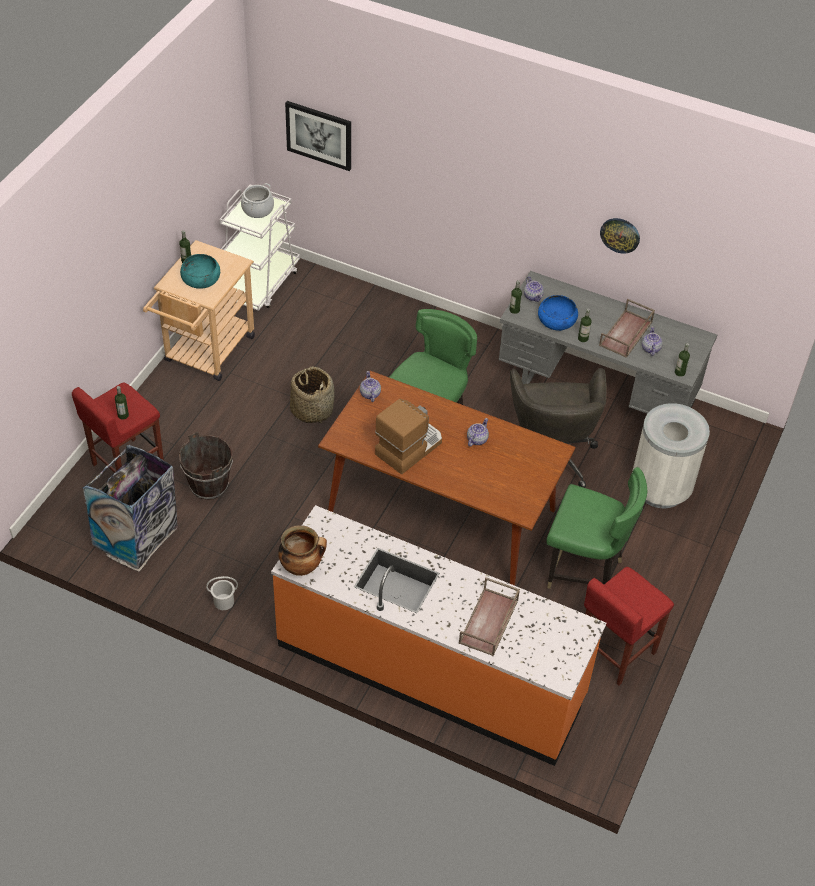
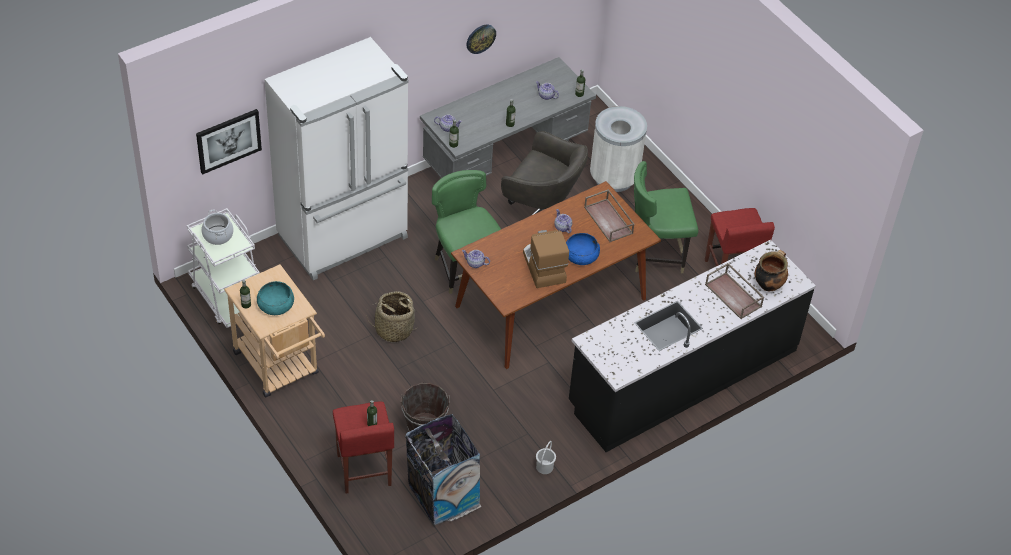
camera: 60 degrees left, 0 degrees up
orange counter [271,505,606,766] -> black counter [569,240,816,452]
cooking pot [278,525,327,576] -> cooking pot moved to [755,250,788,291]
blue bowl [538,295,578,331] -> blue bowl moved to [566,233,600,265]
green chair [546,467,647,589] -> green chair turned 150 degrees counterclockwise [634,161,698,273]
brown tray [599,299,655,358] -> brown tray moved to [584,189,635,242]
none -> white fridge [264,37,408,280]

